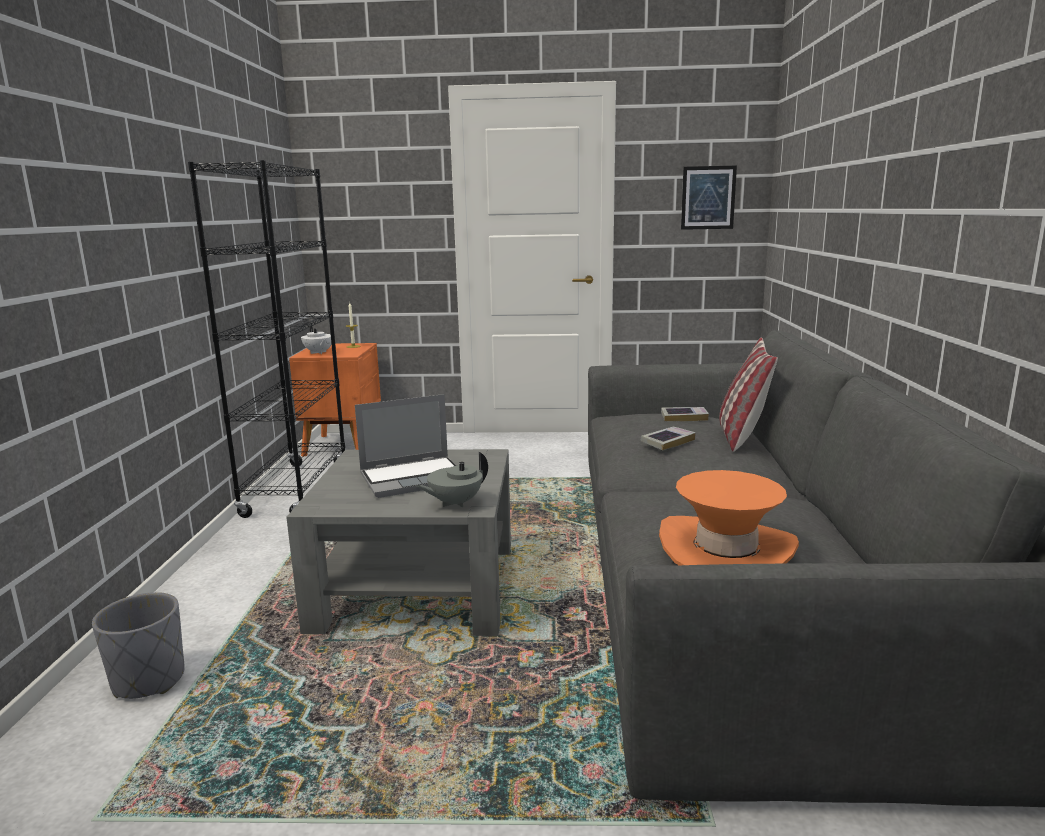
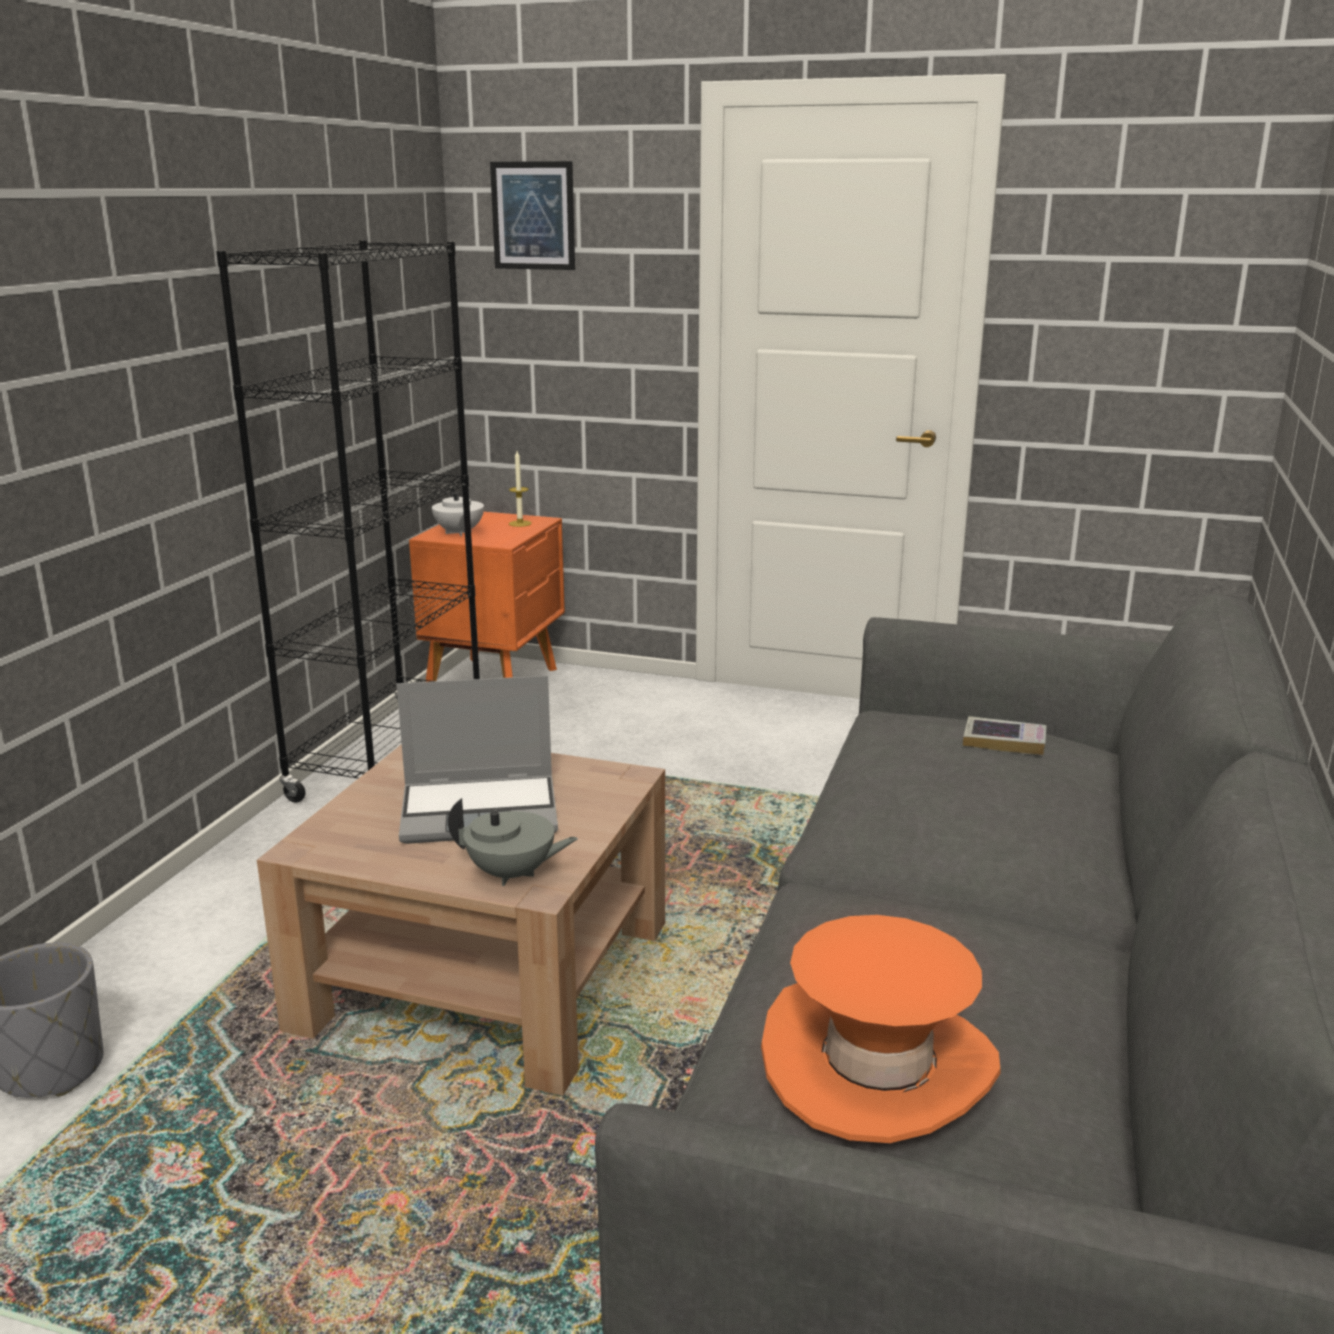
camera: 15 degrees right, 5 degrees up
grey coffee table [286,449,511,636] -> brown coffee table [257,744,665,1096]
grey teapot [416,452,488,507] -> grey teapot turned 150 degrees counterclockwise [448,798,578,886]
book [641,427,696,450] -> none
picture [681,166,737,230] -> picture moved to [490,161,575,270]
pillow [719,338,778,452] -> none

